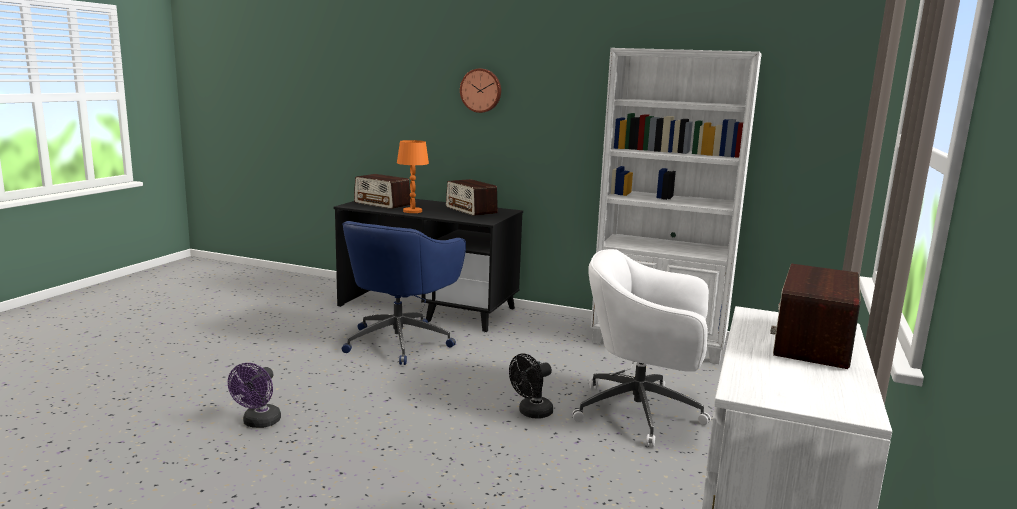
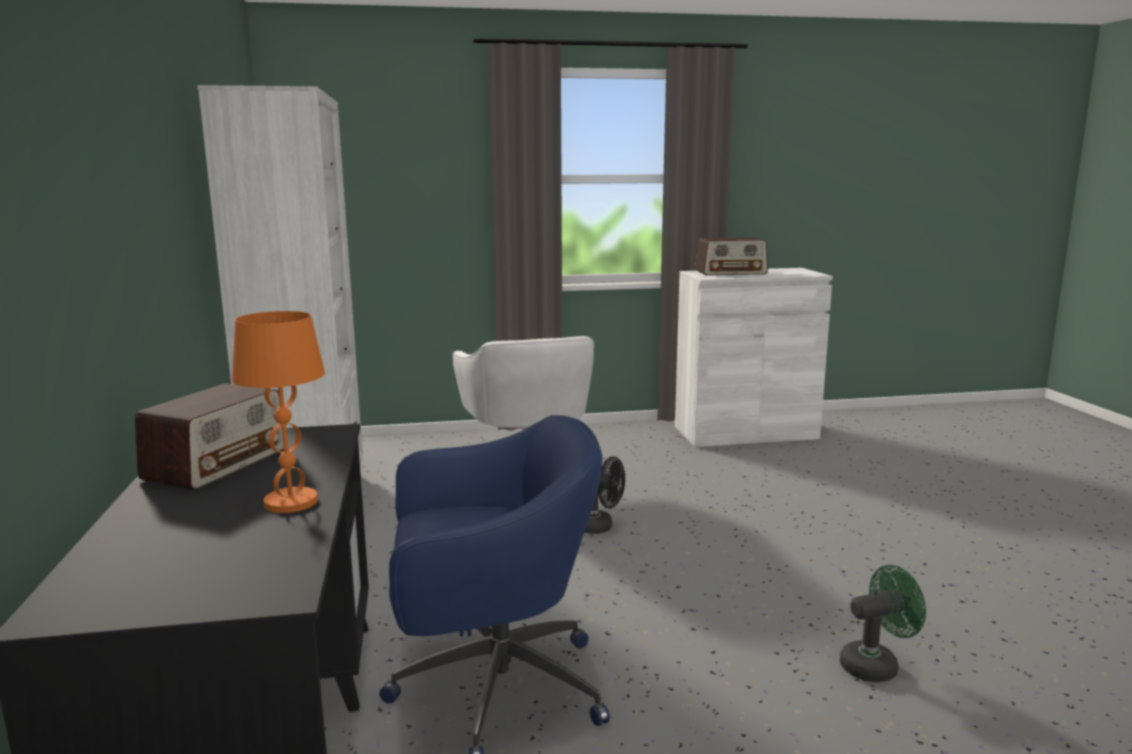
camera: 120 degrees left, 0 degrees up
purple fan [228,363,281,428] -> green fan [840,565,926,682]
radio [354,174,411,209] -> none
wall clock [460,69,501,113] -> none

